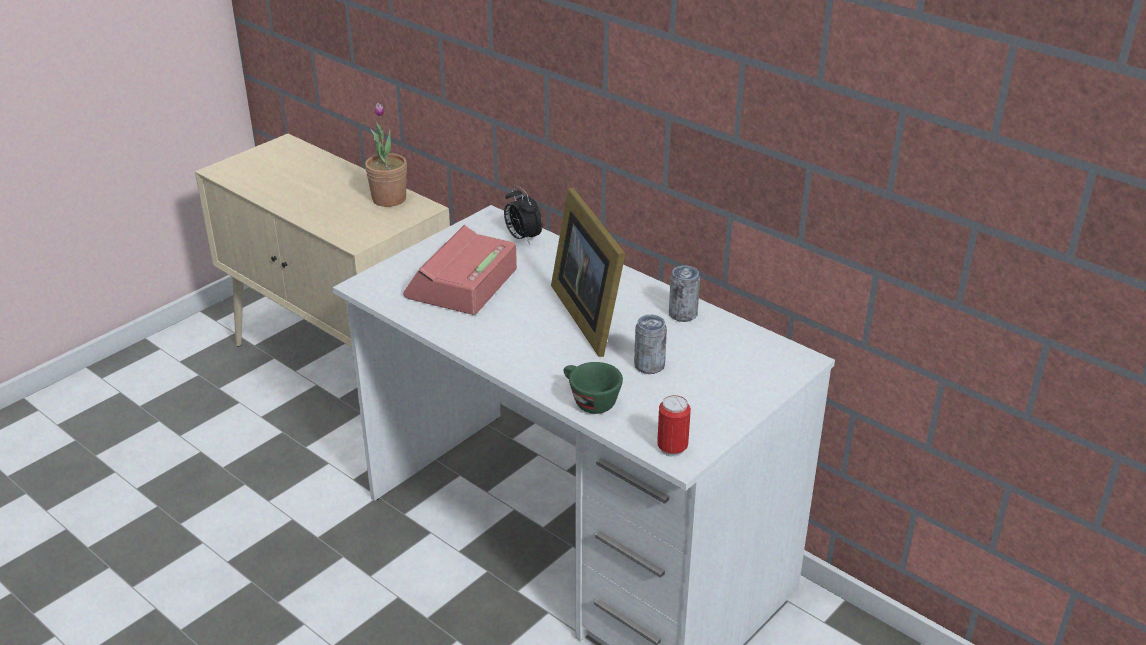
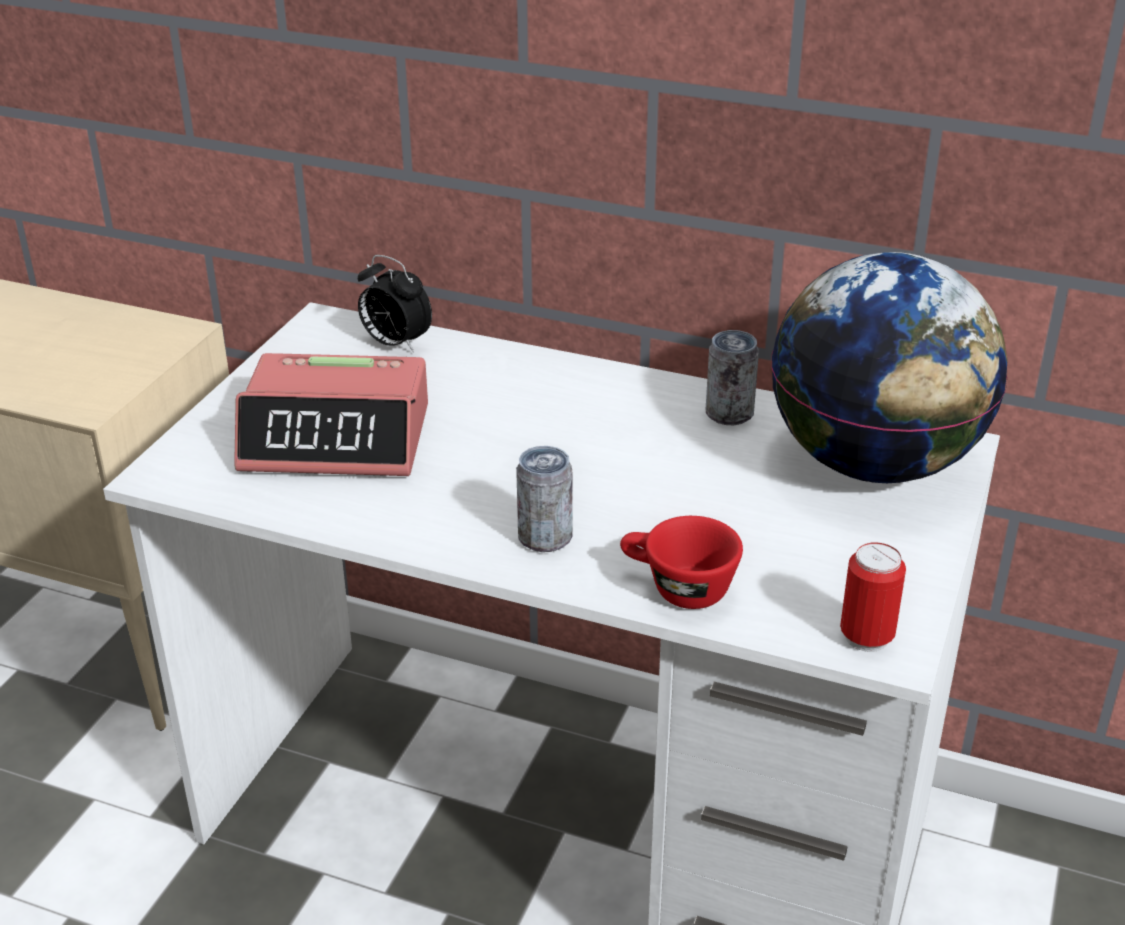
camera: 20 degrees left, 0 degrees up
potted plant [365,103,407,207] -> none
alarm clock [403,225,517,315] -> alarm clock turned 90 degrees counterclockwise [234,353,428,476]
picture frame [551,188,626,357] -> none
green cup [564,362,623,414] -> red cup [620,516,743,609]
can [634,315,667,374] -> can moved to [516,446,572,552]
none -> globe [771,252,1008,483]

